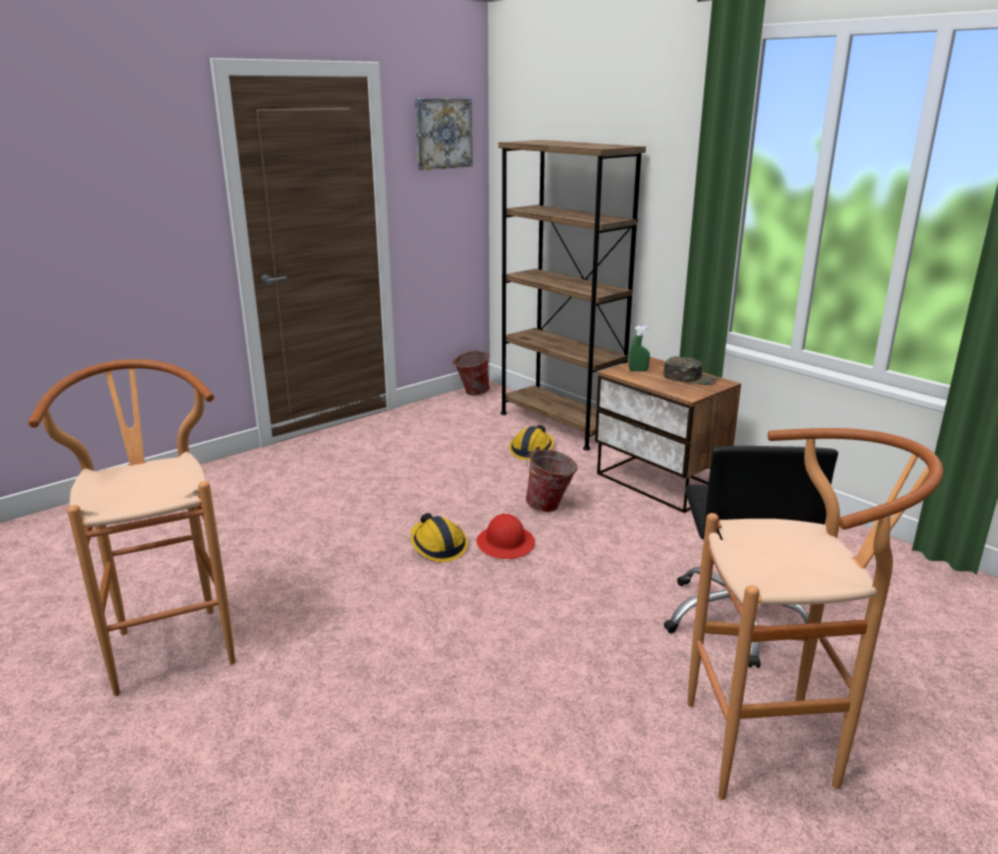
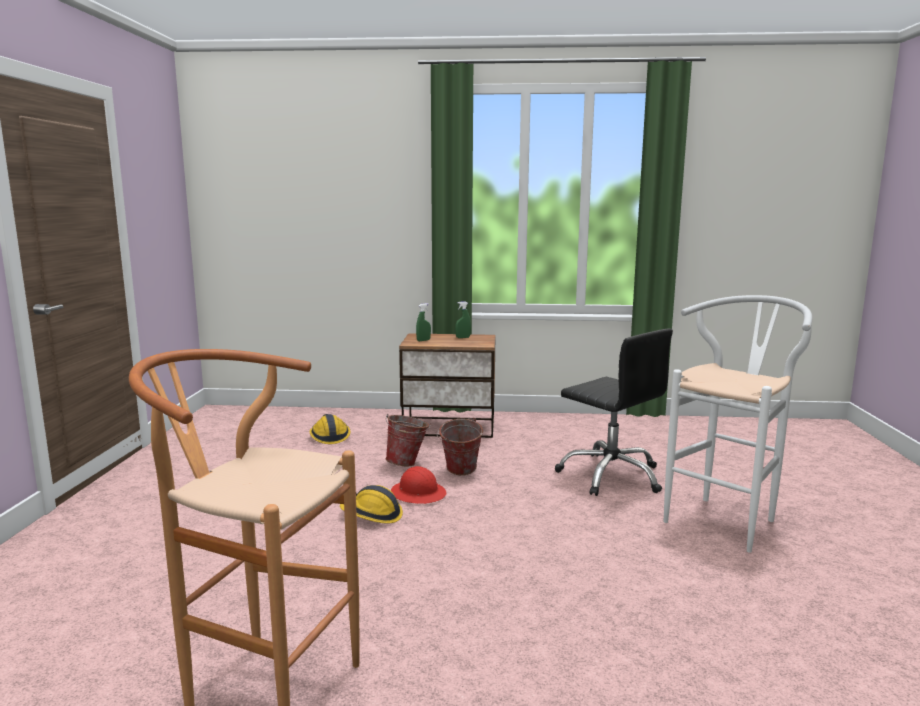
camera: 45 degrees left, 10 degrees down
picture [415,98,472,170] -> none
bucket [453,350,490,395] -> bucket moved to [437,418,483,475]
brown bookcase [498,140,646,450] -> none
green cap [663,356,719,385] -> green spray bottle [455,301,471,338]
brown stool [687,428,943,800] -> white stool [664,295,812,553]

